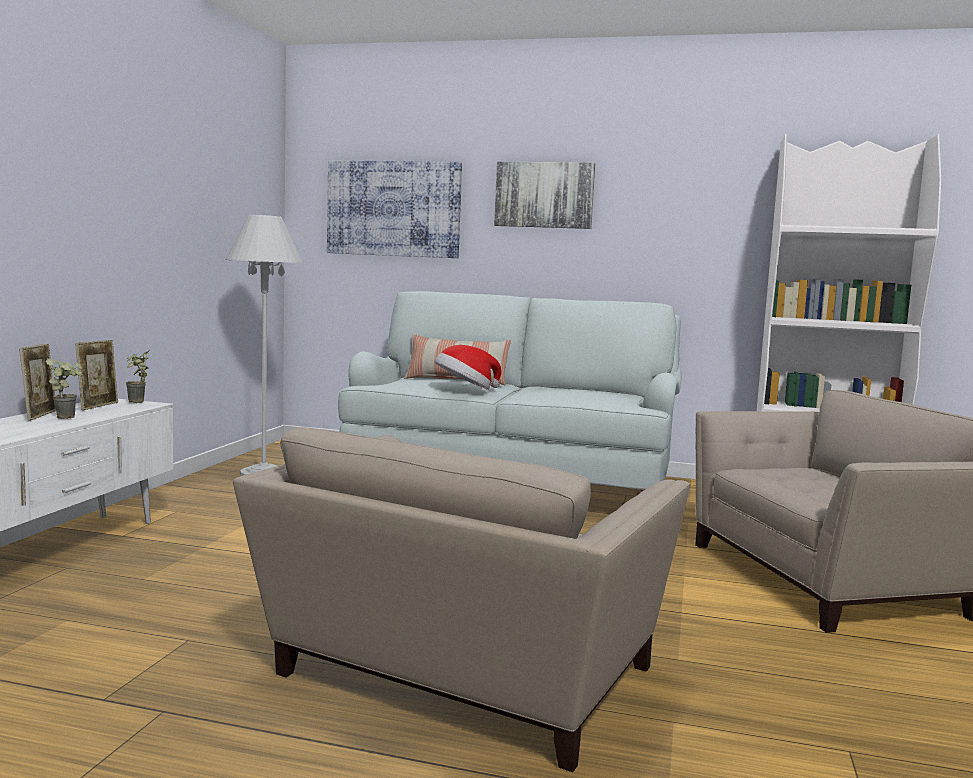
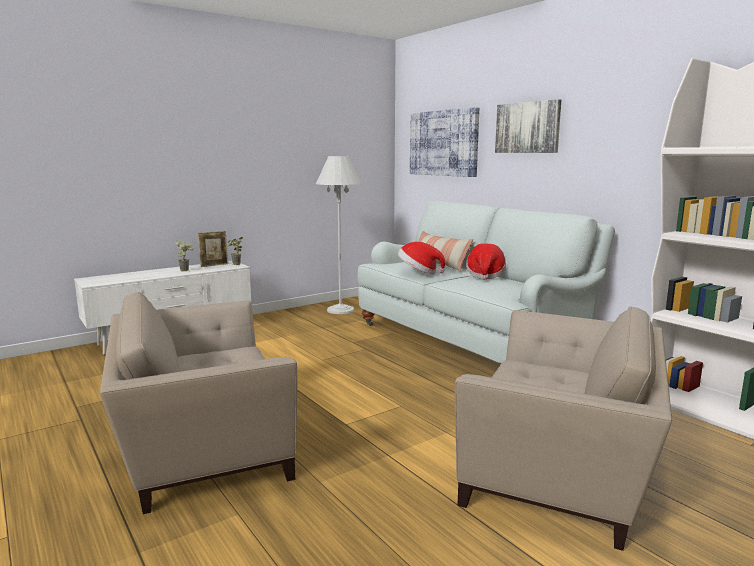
camera: 40 degrees right, 5 degrees up
picture frame [19,344,56,421] -> none
none -> hat [466,244,506,280]

